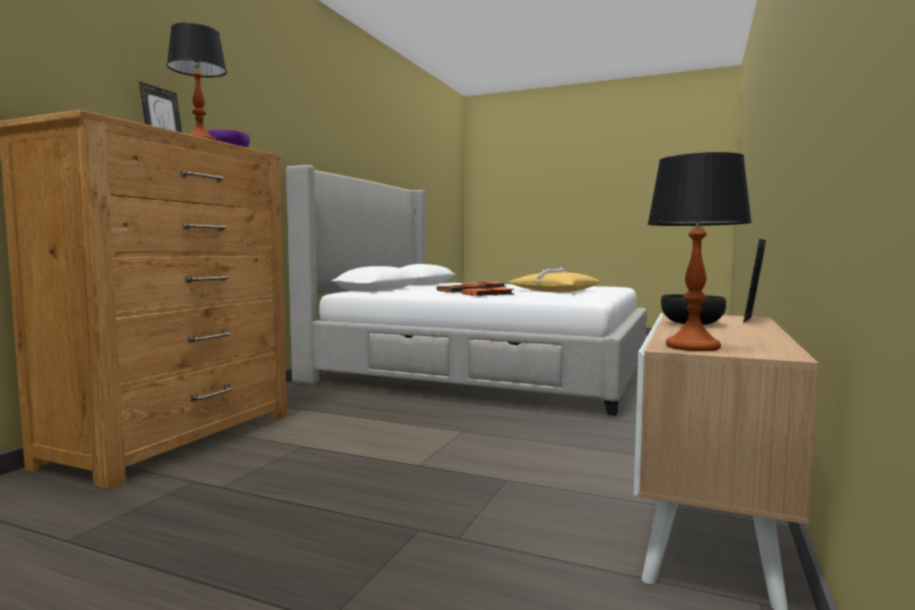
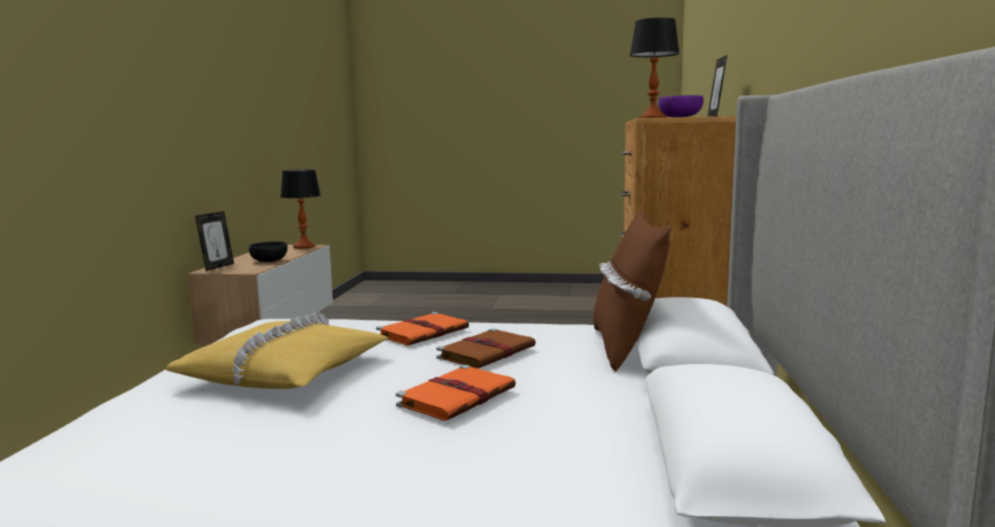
camera: 165 degrees right, 5 degrees up
none -> brown pillow [594,210,672,372]

